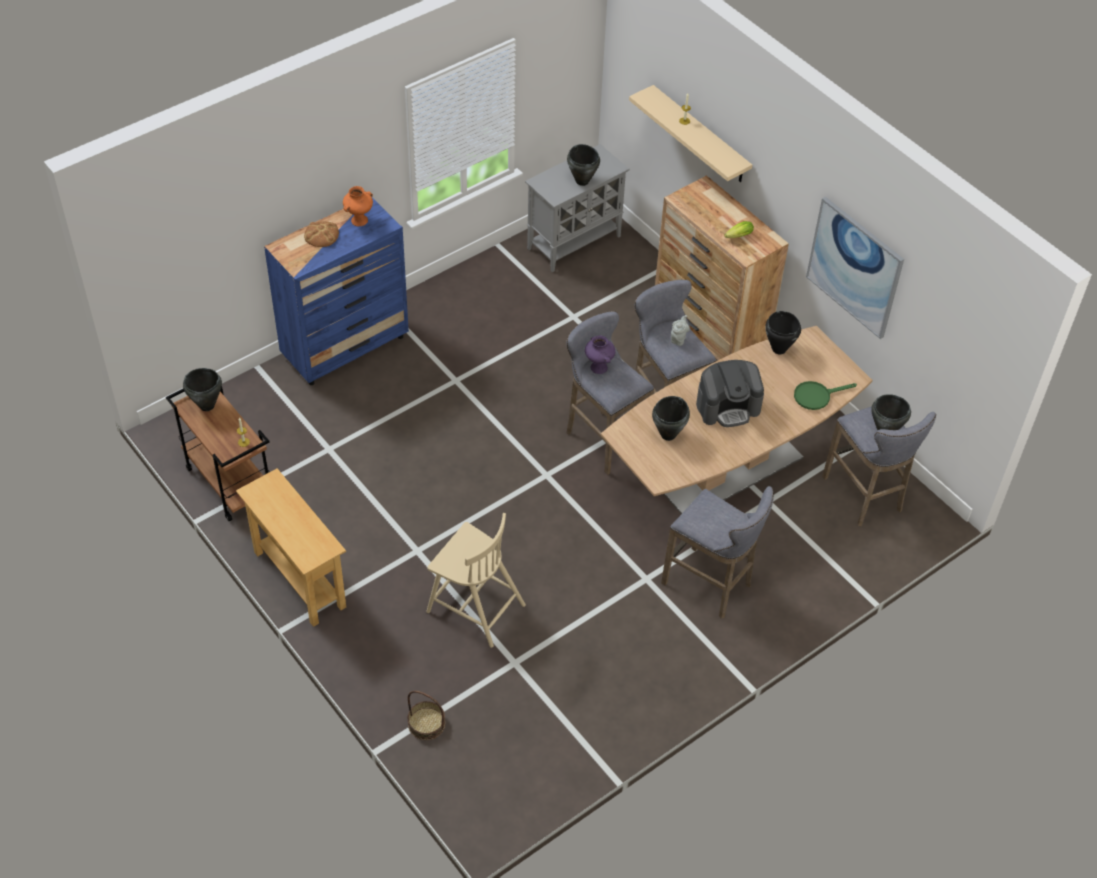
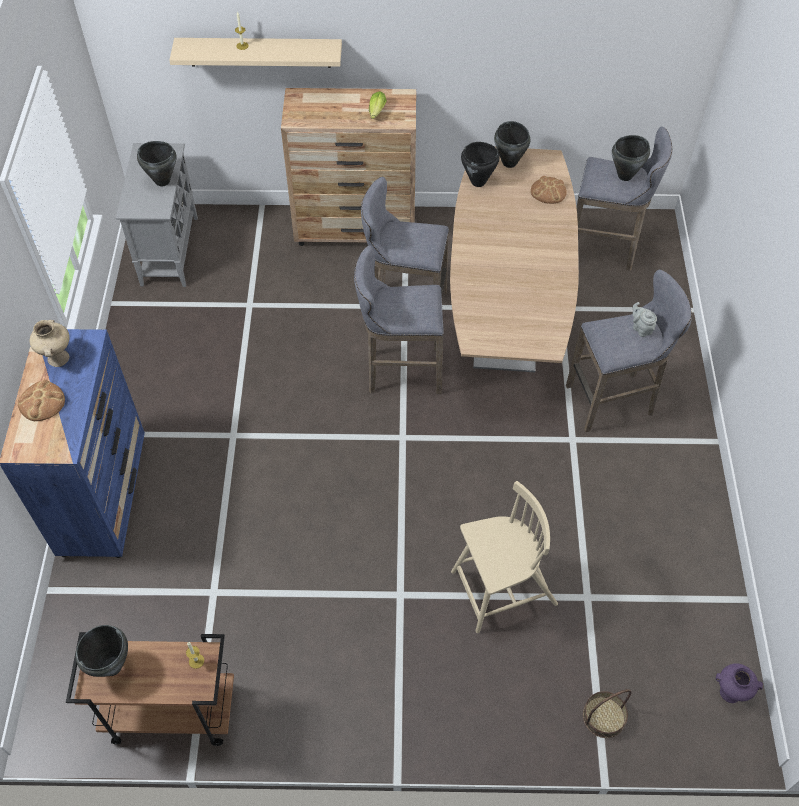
camera: 50 degrees left, 5 degrees up
beige console table [236,469,346,627] -> none
orange vase [343,186,373,226] -> beige vase [29,320,70,367]
purple vase [585,335,615,374] -> purple vase moved to [716,663,763,703]
black cooking pot [652,396,690,441] -> black cooking pot moved to [494,121,531,168]
grey teapot [671,315,690,346] -> grey teapot moved to [632,302,657,337]
coffee machine [696,360,764,427] -> none
green frying pan [794,381,857,410] -> bread [531,176,567,204]
picture [806,197,904,339] -> none

